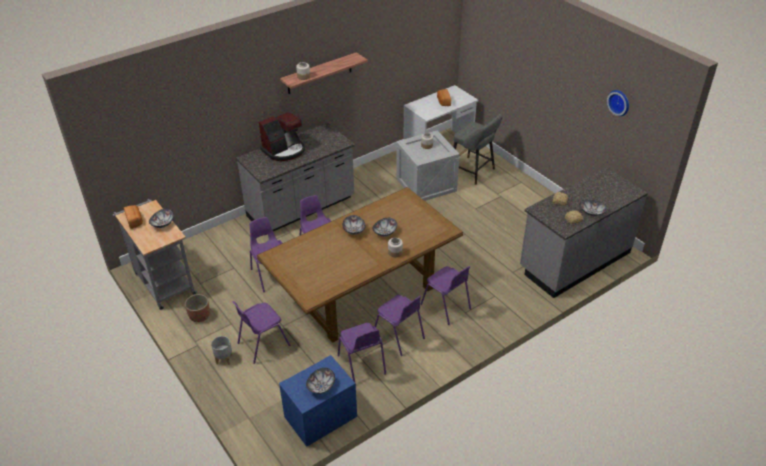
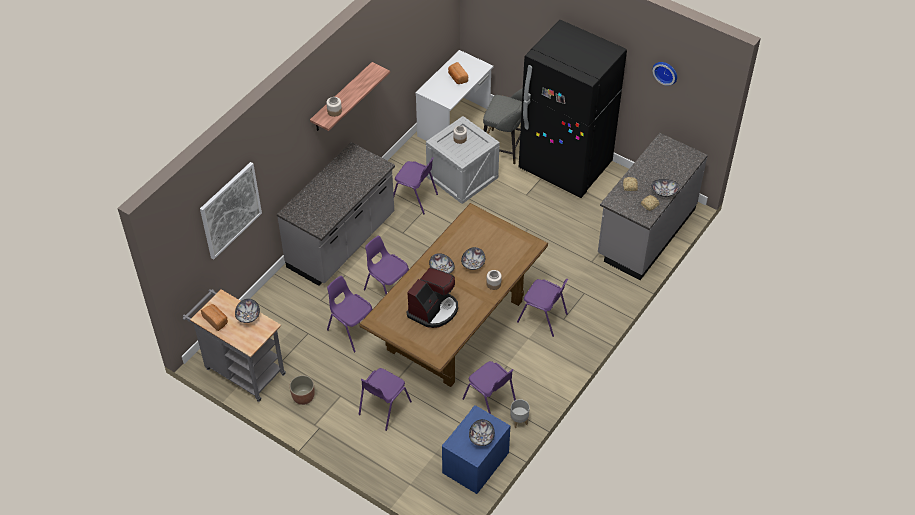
camera: 20 degrees left, 10 degrees up
grey planter [211,336,232,365] -> grey planter moved to [510,399,530,428]
coffee machine [259,112,305,161] -> coffee machine moved to [407,267,458,328]
purple chair [375,295,425,356] -> purple chair moved to [393,157,438,214]
none -> picture [200,162,262,260]
none -> black fridge [519,20,627,198]

